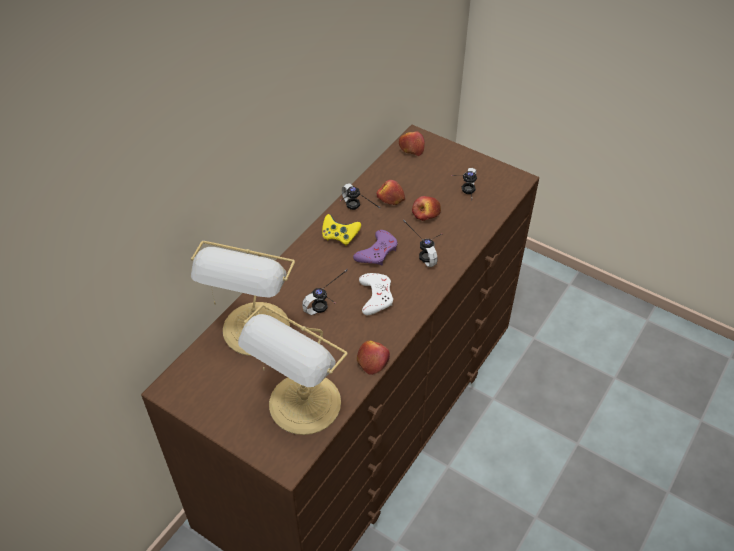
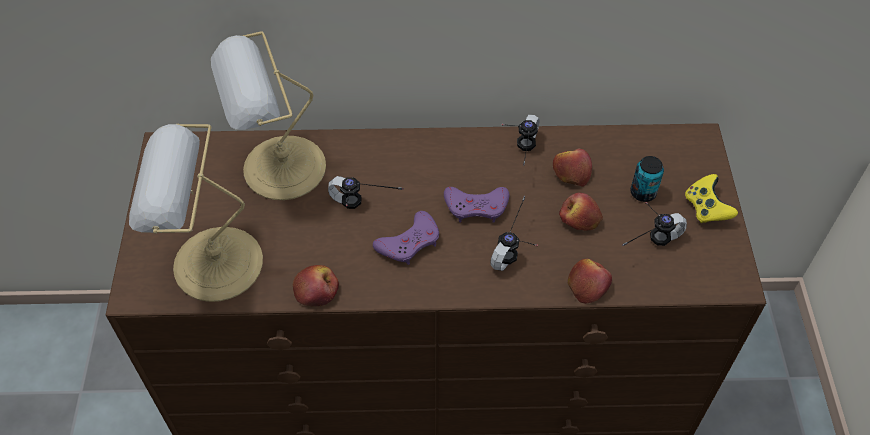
camera: 55 degrees right, 5 degrees up
yellow game controller [322,214,361,246] -> yellow game controller moved to [685,174,738,223]
white game controller [359,273,393,315] -> purple game controller [373,211,439,265]
apple [399,131,425,156] -> apple moved to [568,259,612,304]
none -> can [630,156,664,202]

